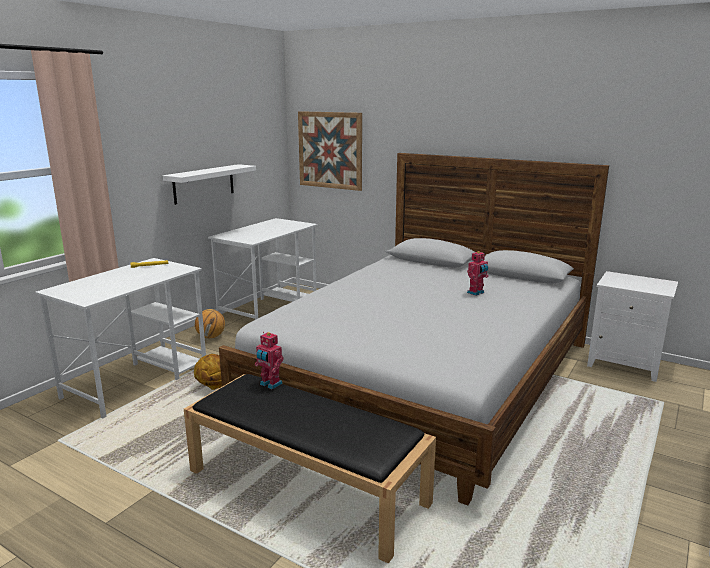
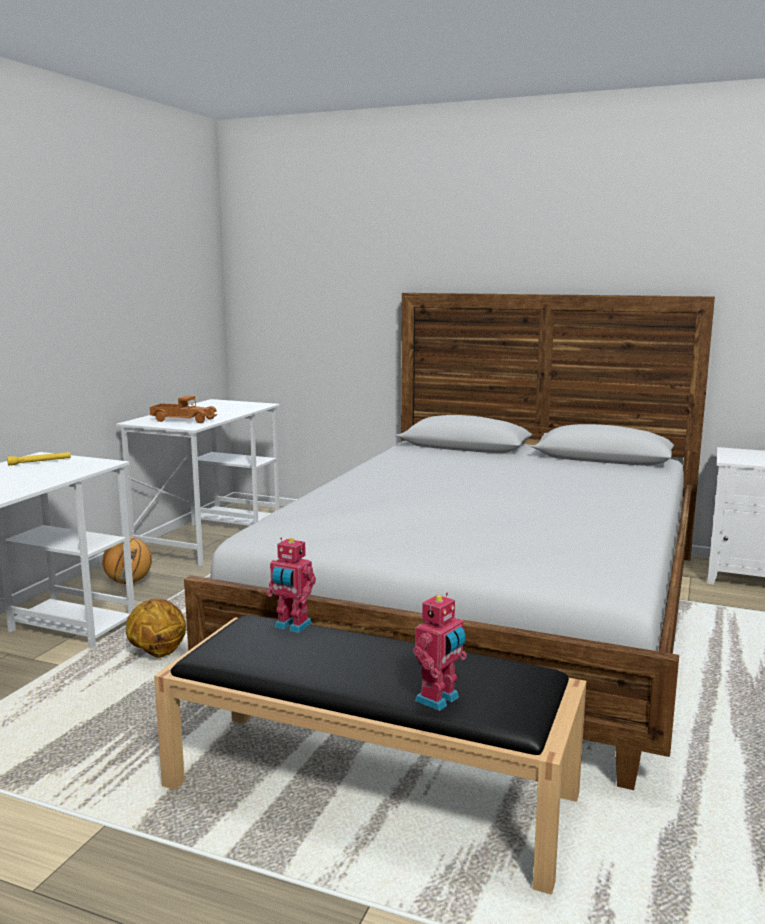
camera: 10 degrees left, 5 degrees down
white shelf [163,164,256,205] -> none
picture [298,111,362,191] -> none
toy robot [467,251,488,296] -> toy robot moved to [413,593,467,711]
none -> toy truck [150,395,217,423]

